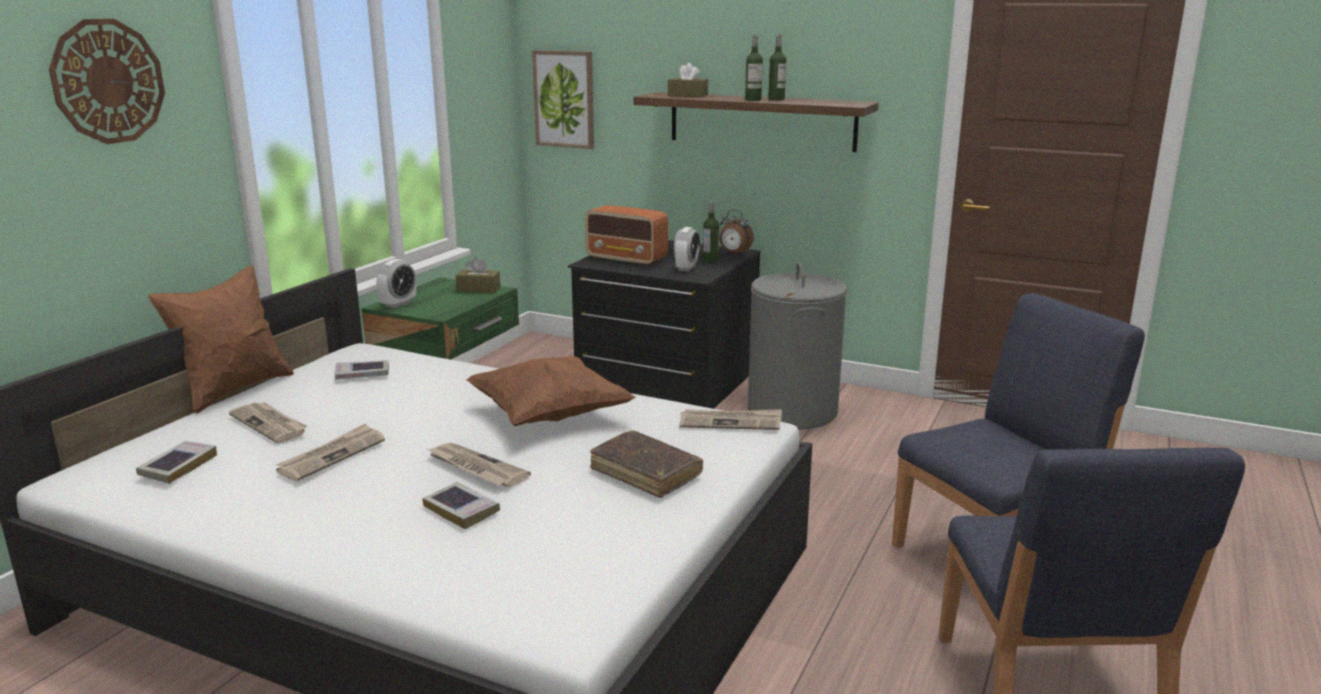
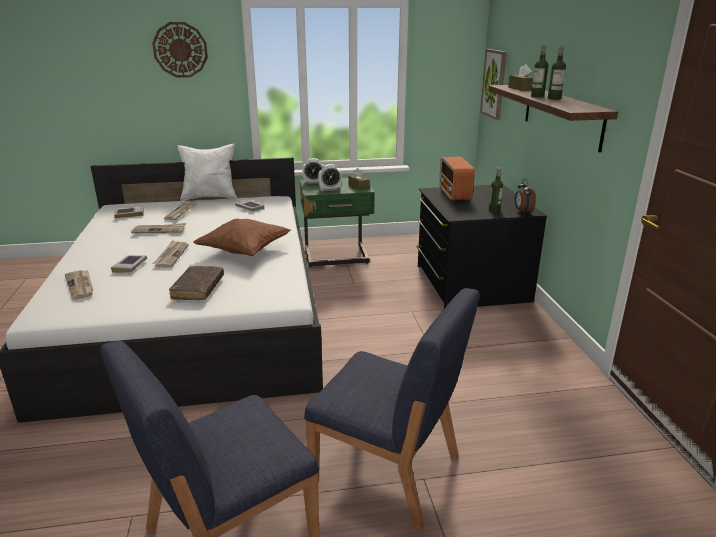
camera: 55 degrees right, 5 degrees up
brown pillow [148,265,294,414] -> white pillow [178,143,237,201]
alarm clock [674,227,700,272] -> alarm clock moved to [318,164,342,191]
newspaper [679,409,782,430] -> newspaper moved to [65,270,93,300]
grey laundry basket [748,262,848,429] -> none

